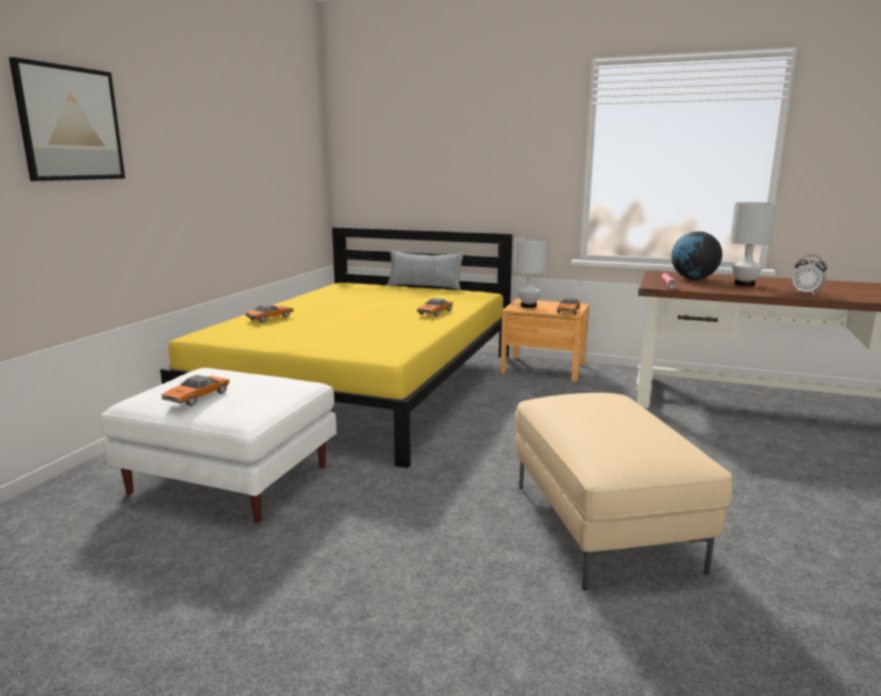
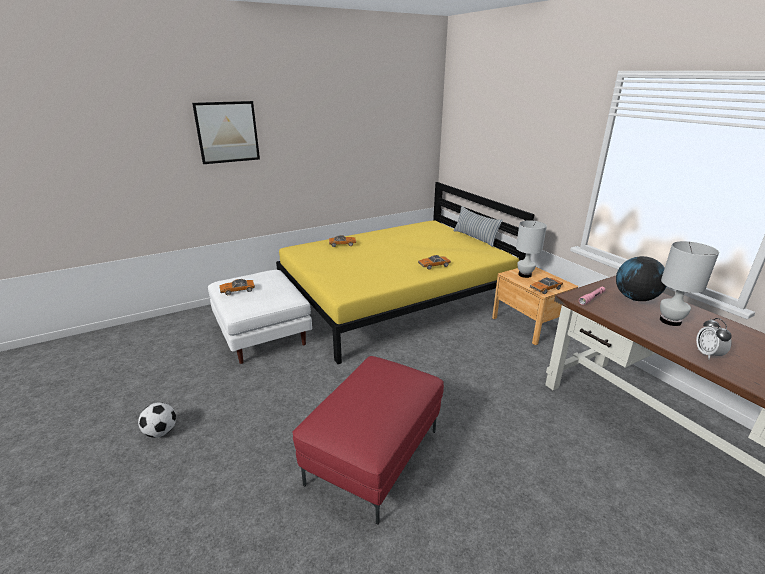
camera: 40 degrees right, 10 degrees up
beige ottoman [515,393,732,590] -> red ottoman [293,356,444,525]
none -> football [138,402,176,438]

